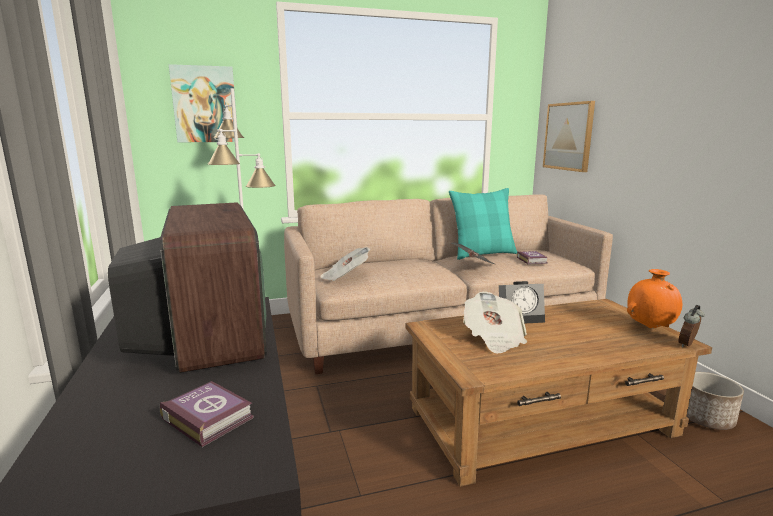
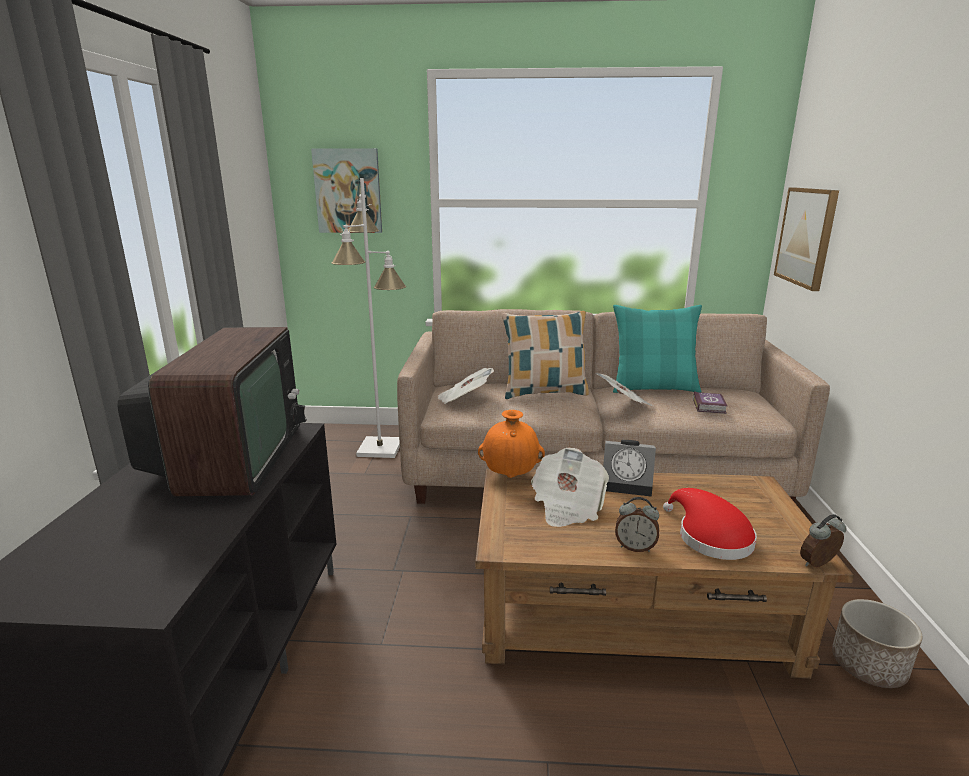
camera: 20 degrees right, 5 degrees up
book [160,381,254,447] -> none
orange vase [627,269,682,329] -> orange vase moved to [478,410,545,478]
none -> pillow [502,311,589,399]
none -> alarm clock [615,497,659,552]
none -> red hat [663,488,757,560]

